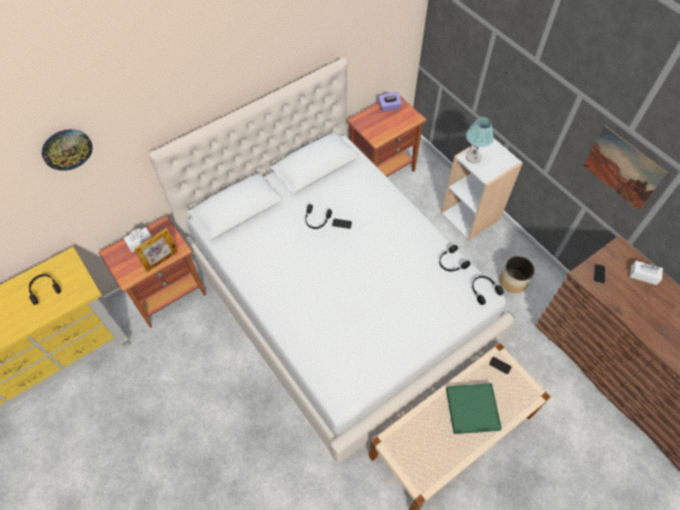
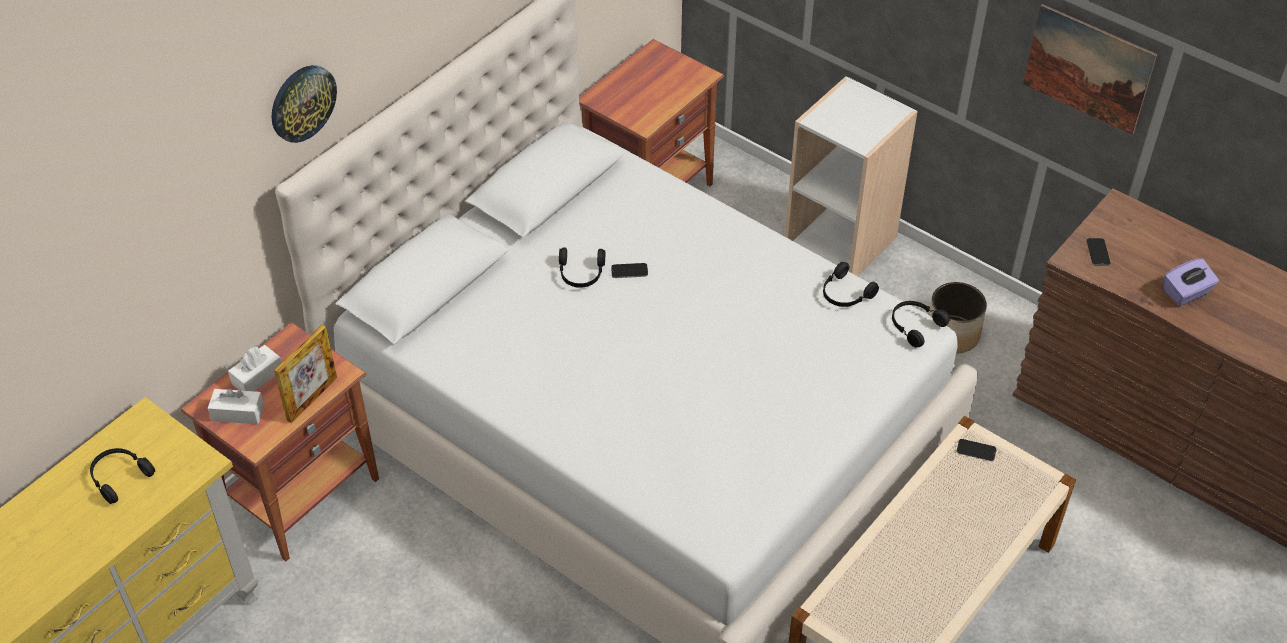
camera: 15 degrees left, 10 degrees down
wall clock [42,129,93,171] -> wall clock moved to [272,65,337,143]
purple tissue box [378,92,402,112] -> purple tissue box moved to [1164,258,1219,306]
green tray [446,383,502,434] -> none
table lamp [466,117,494,164] -> none
white tissue box [630,261,663,285] -> white tissue box moved to [208,388,264,424]

